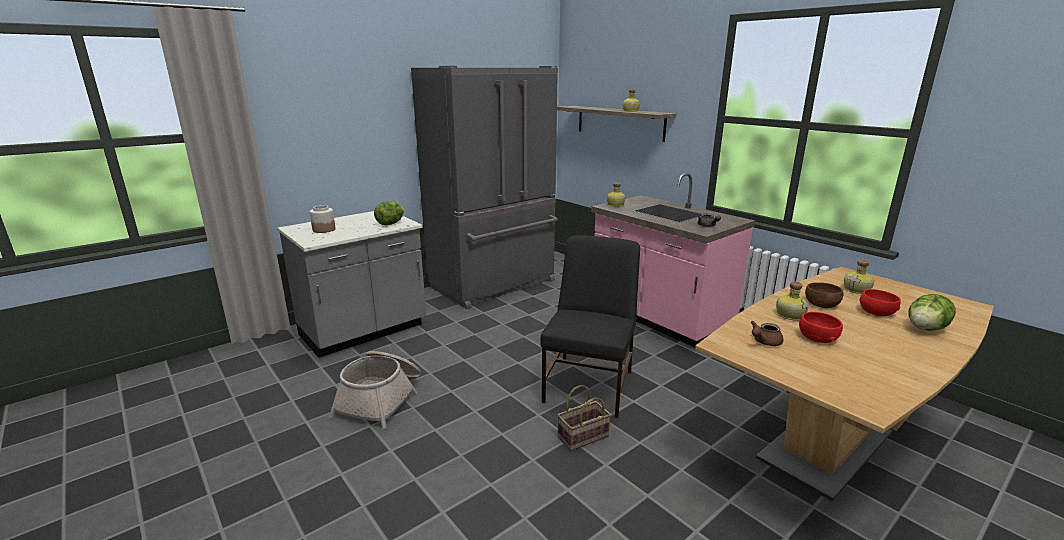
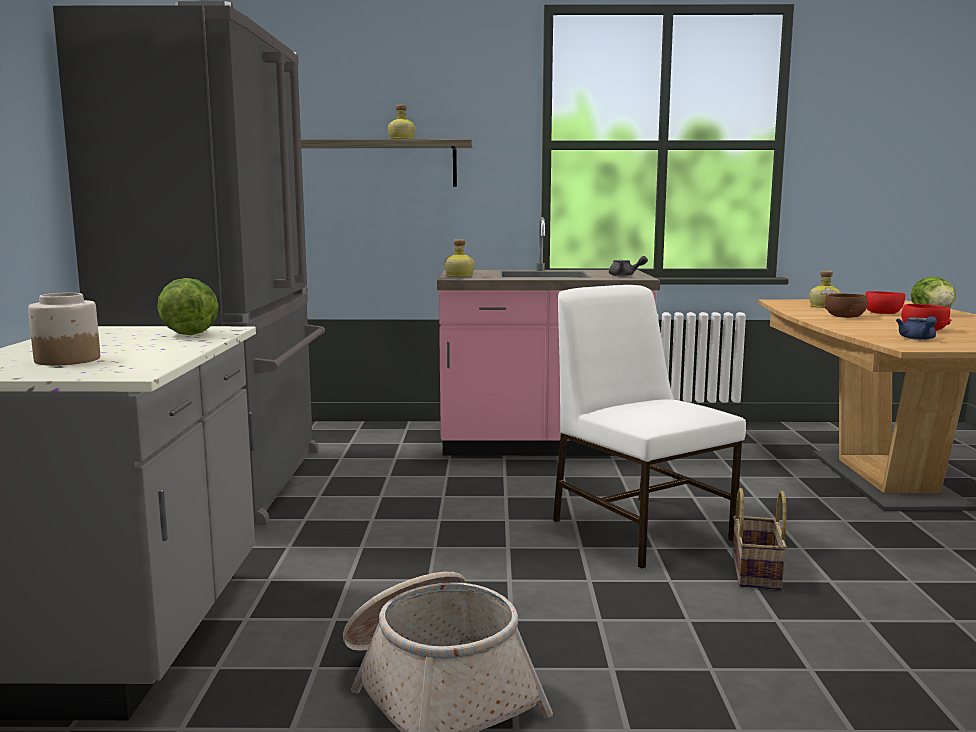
camera: 50 degrees left, 10 degrees down
black chair [540,235,640,418] -> white chair [553,285,746,569]
brown teapot [751,321,783,346] -> blue teapot [896,316,937,340]
bottle [776,282,809,320] -> none

